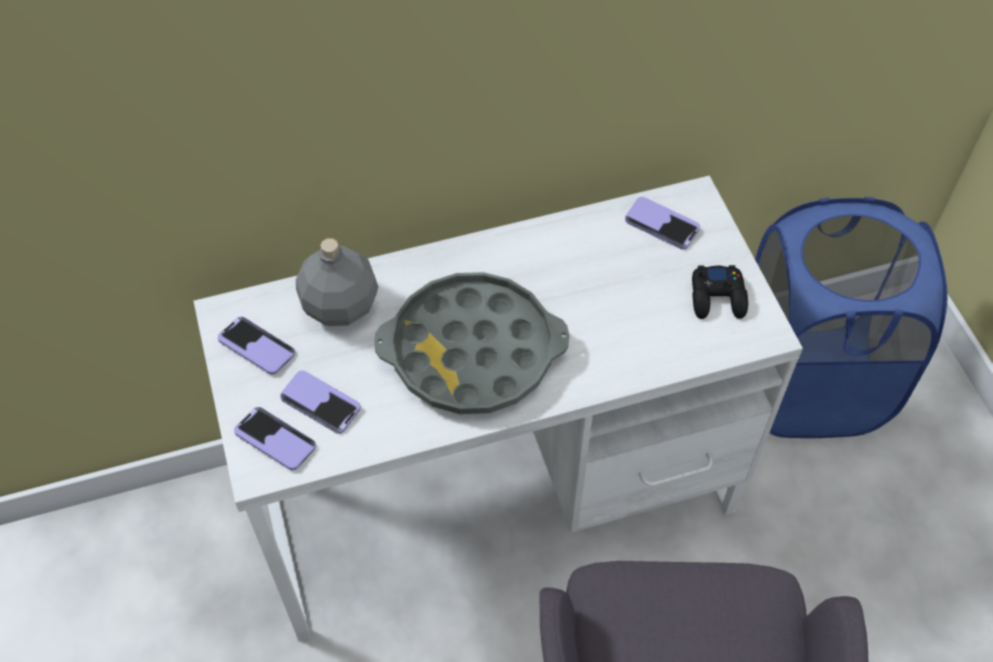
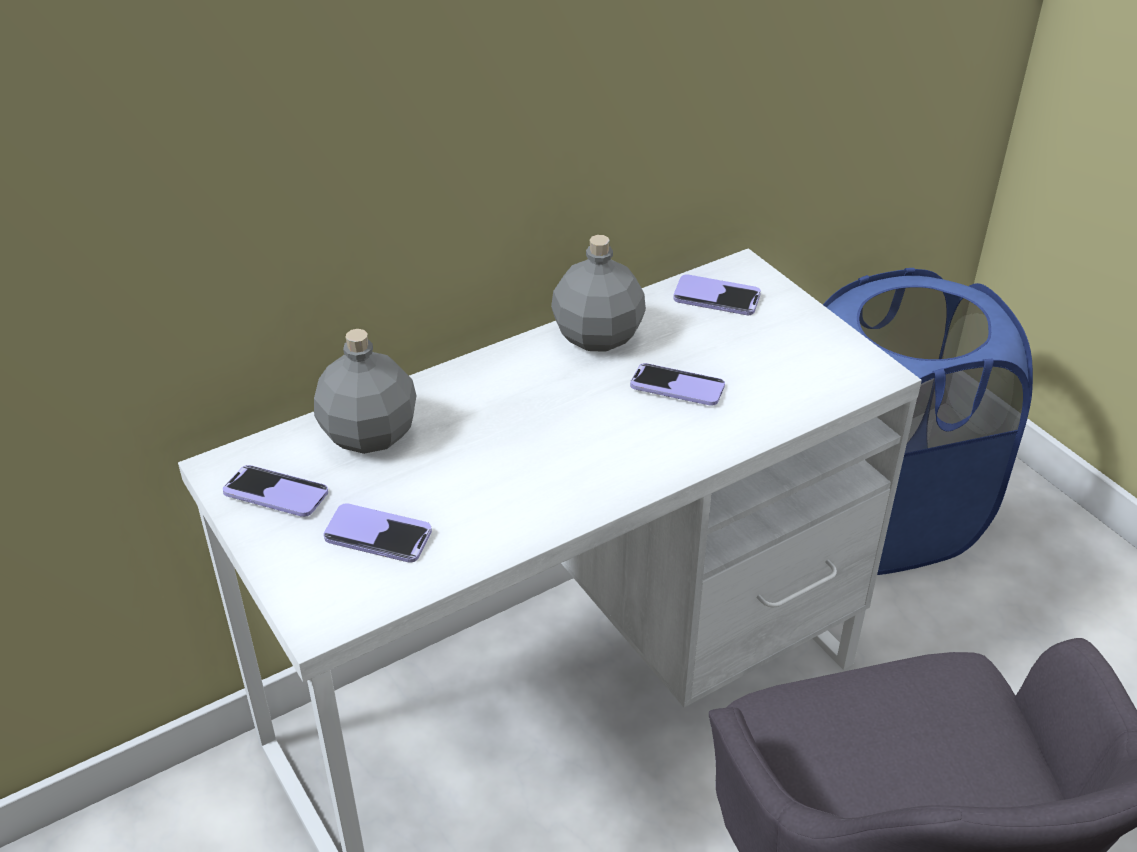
camera: 15 degrees left, 15 degrees down
phone [234,407,316,470] -> phone moved to [630,363,725,406]
grey tray [374,272,569,414] -> none
black game controller [692,265,748,319] -> none
none -> grey bottle [551,235,646,352]

